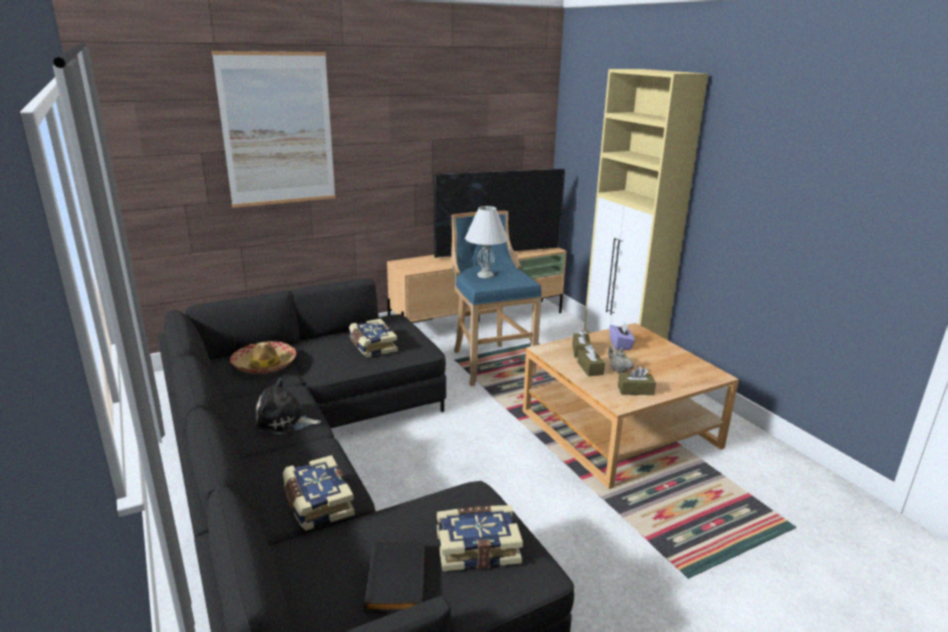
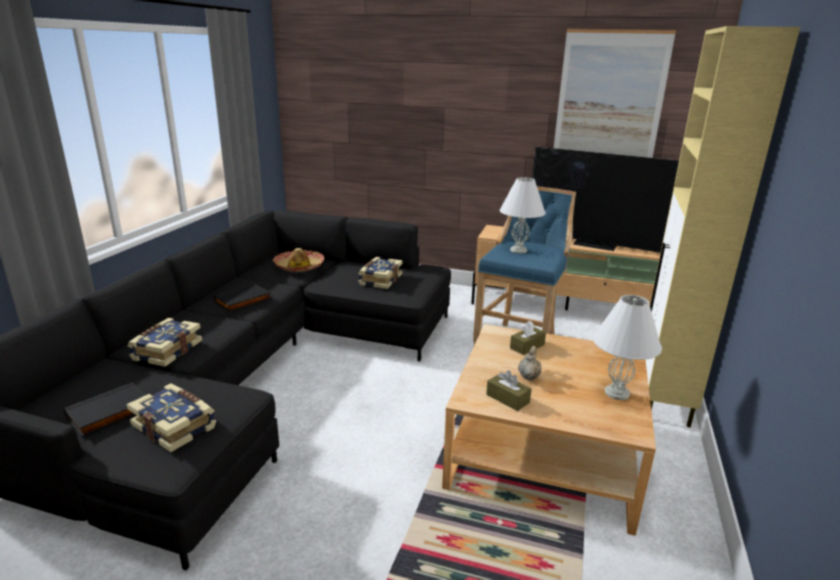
camera: 45 degrees right, 0 degrees up
picture [212,51,336,208] -> picture moved to [554,29,676,158]
plush toy [255,378,321,434] -> black book [214,284,272,312]
brown tissue box [577,345,605,376] -> none
purple tissue box [610,323,635,350] -> none
none -> white table lamp [593,295,662,400]

